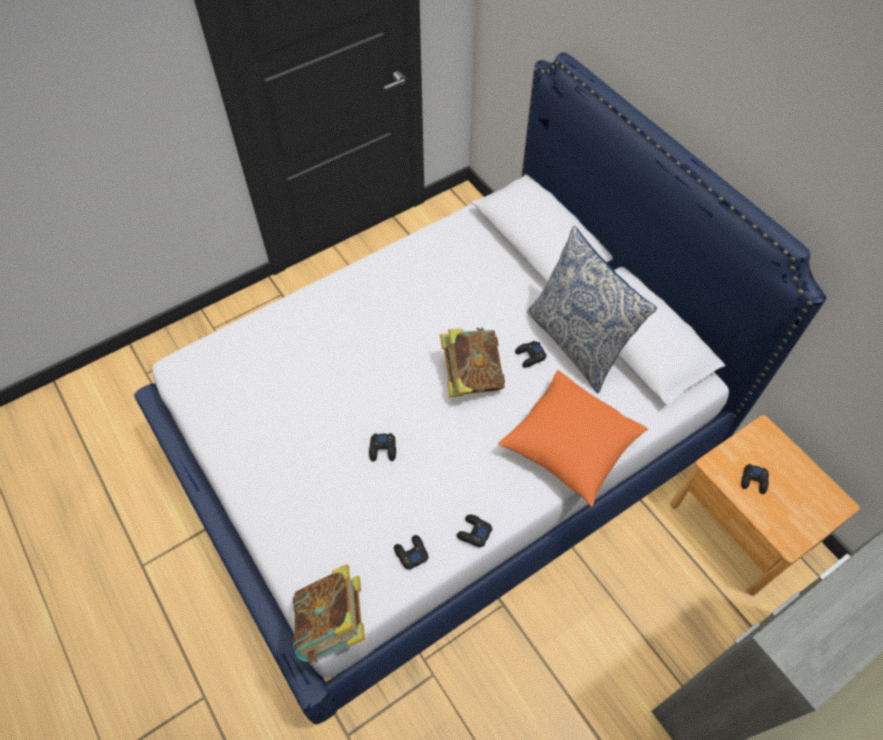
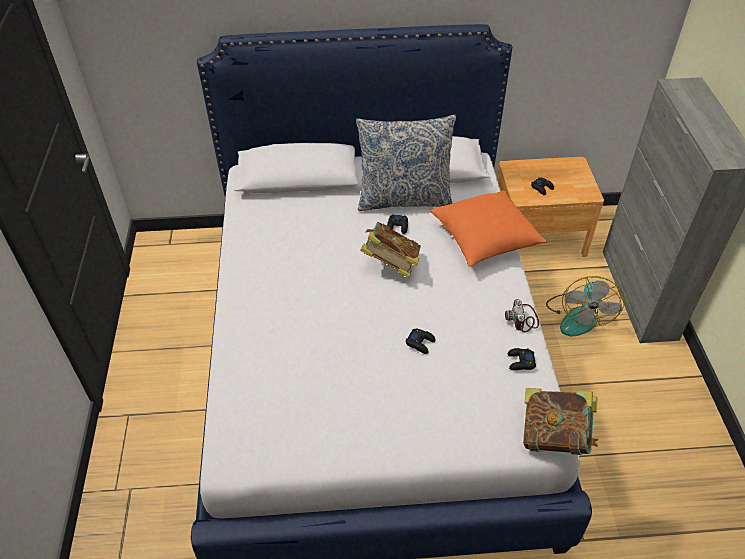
camera: 60 degrees left, 10 degrees down
black game controller [456,515,492,547] -> camera [505,299,539,332]
none -> fan [546,276,625,336]

